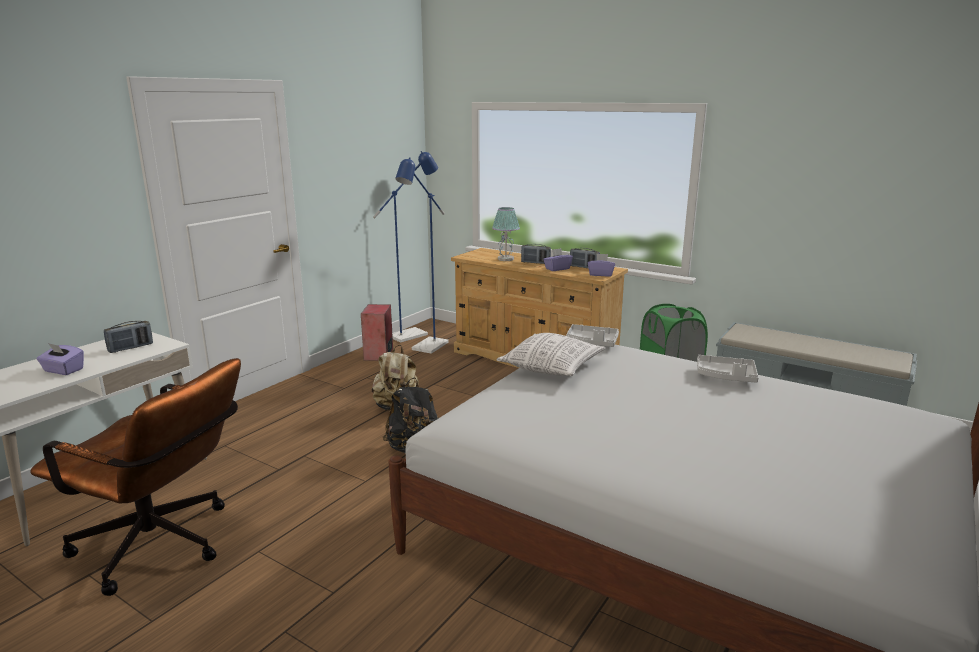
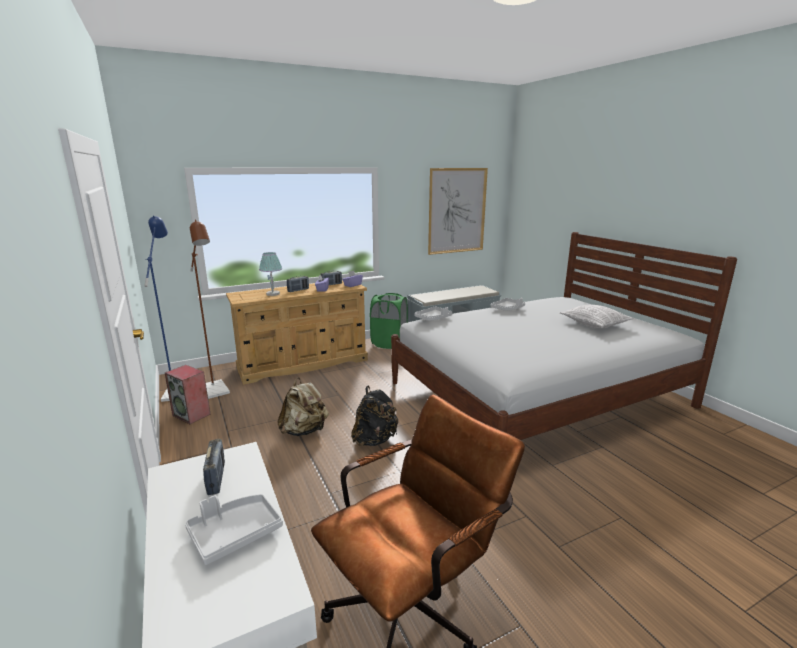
camera: 60 degrees left, 0 degrees up
purple tissue box [37,343,84,375] -> grey tray [185,494,283,565]
blue floor lamp [395,157,449,354] -> brown floor lamp [190,220,230,399]
pillow [497,333,606,376] -> pillow moved to [560,305,634,329]
none -> picture [428,168,488,255]

